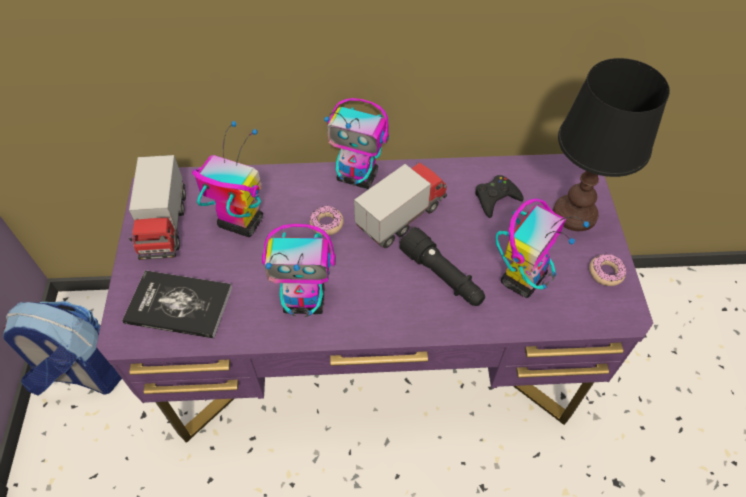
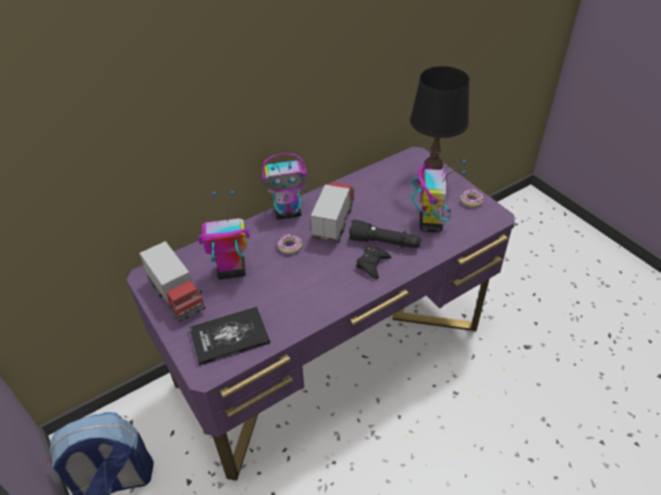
camera: 30 degrees left, 10 degrees down
toy robot [262,224,336,317] -> none
black game controller [475,175,524,218] -> black game controller moved to [356,246,391,279]

